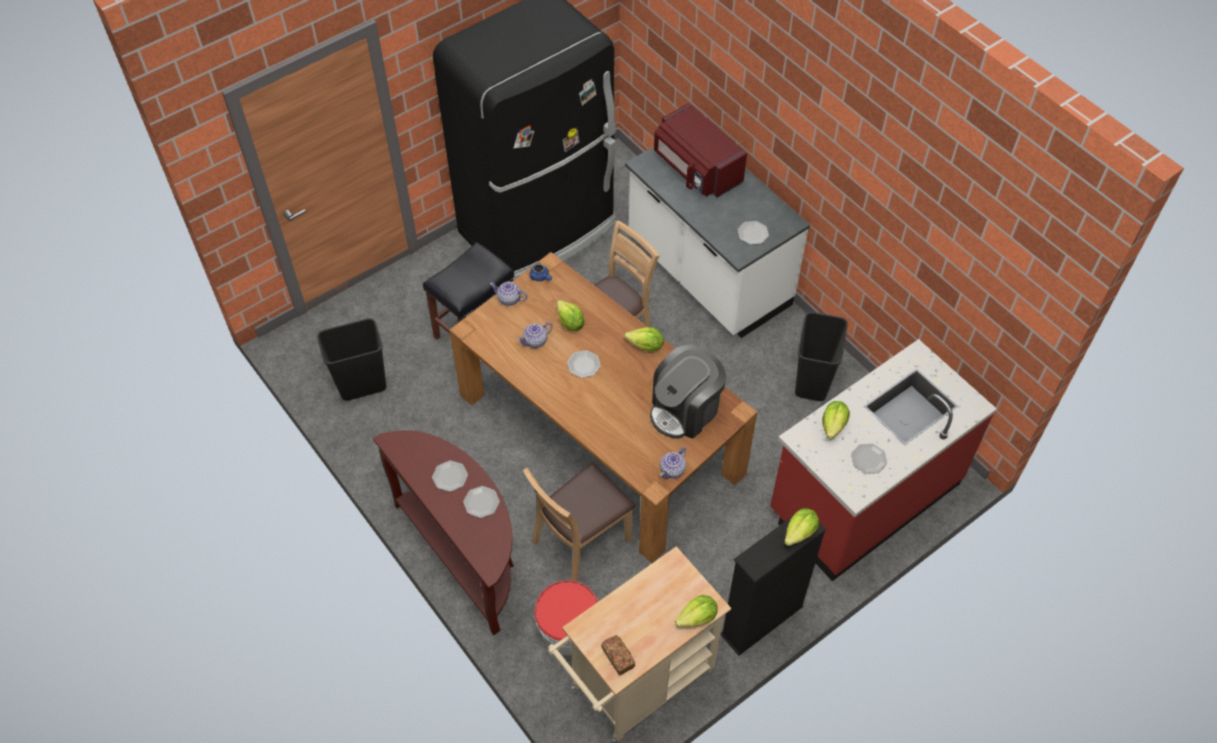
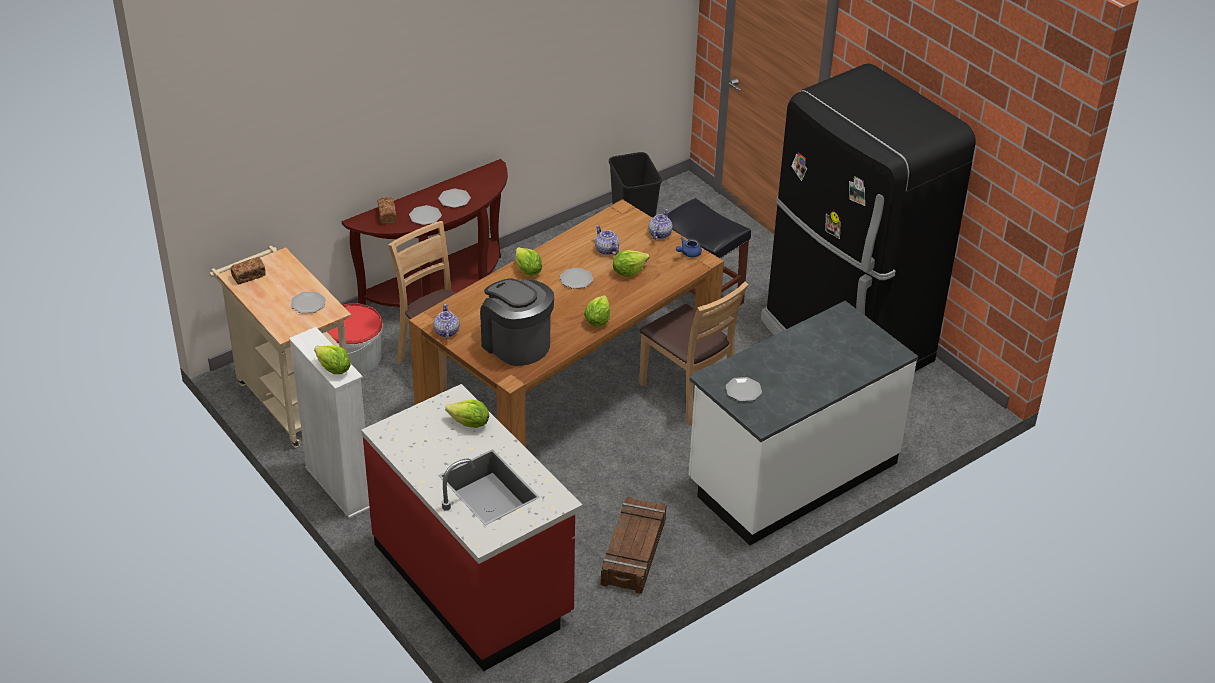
camera: 90 degrees right, 15 degrees down
red microwave [654,103,747,198] -> none
teapot [660,447,686,479] -> teapot turned 45 degrees clockwise [433,304,460,339]
lettuce [675,595,718,627] -> lettuce moved to [516,247,542,276]
black bookcase [721,507,826,656] -> white bookcase [289,327,370,519]
black trash can [795,312,848,401] -> crate [601,497,667,594]
plate [851,444,887,474] -> plate moved to [291,292,325,313]
none -> bread [378,197,396,224]

